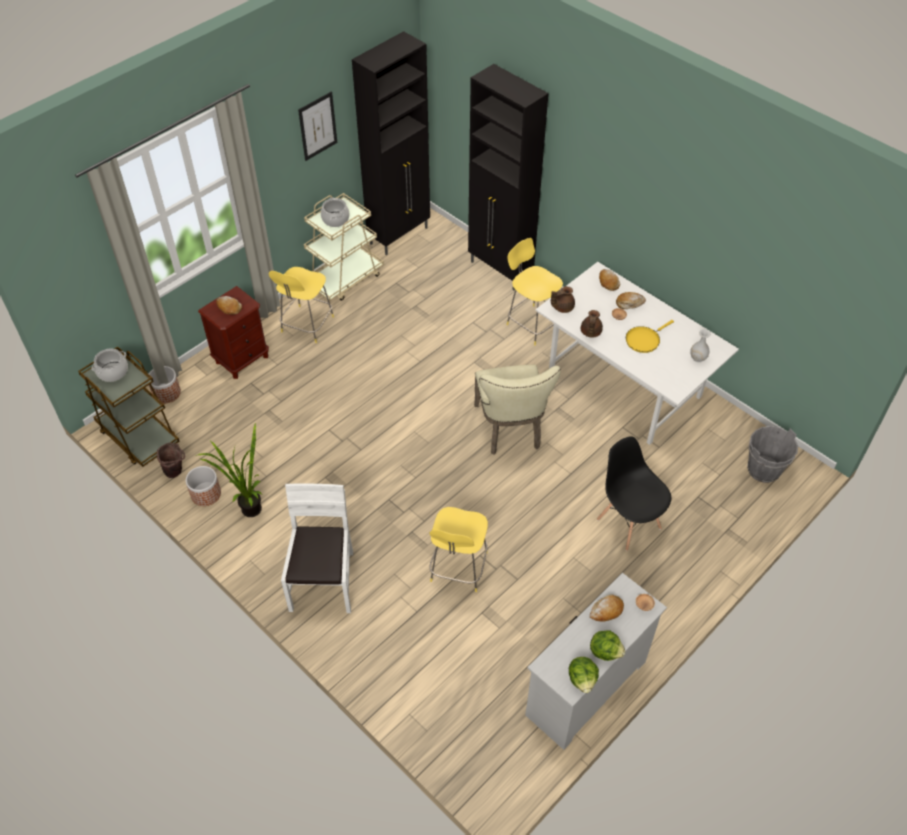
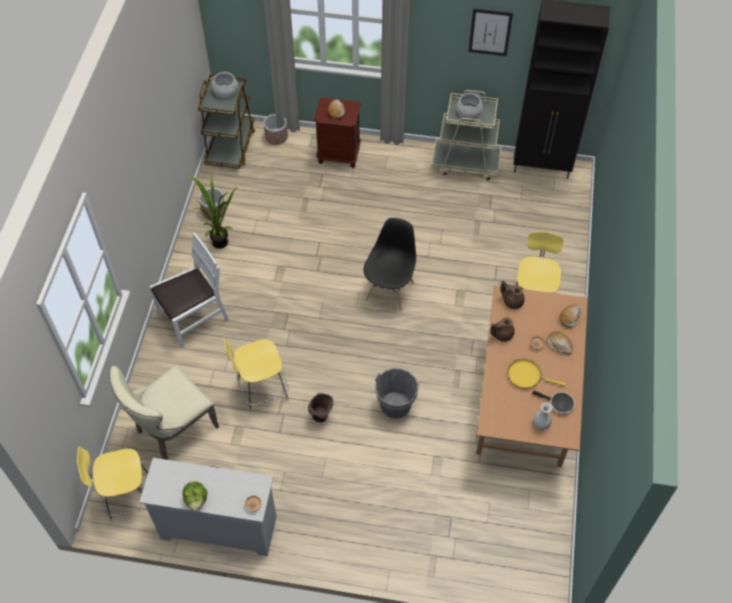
camera: 55 degrees right, 5 degrees up
brown bucket [157,443,185,478] -> brown bucket moved to [308,393,333,422]
yellow stool [269,267,334,343] -> yellow stool moved to [77,446,149,522]
black cabinet [468,64,548,290] -> none
beige chair [474,365,561,455] -> beige chair moved to [109,366,219,460]
white dining table [535,262,739,445] -> brown dining table [476,285,588,467]
lettuce [569,657,599,693] -> none
bread [590,594,624,621] -> none
black chair [597,436,672,551] -> black chair moved to [364,218,416,312]
grey bucket [747,426,798,483] -> grey bucket moved to [375,368,419,419]
none -> frying pan [532,391,575,414]

